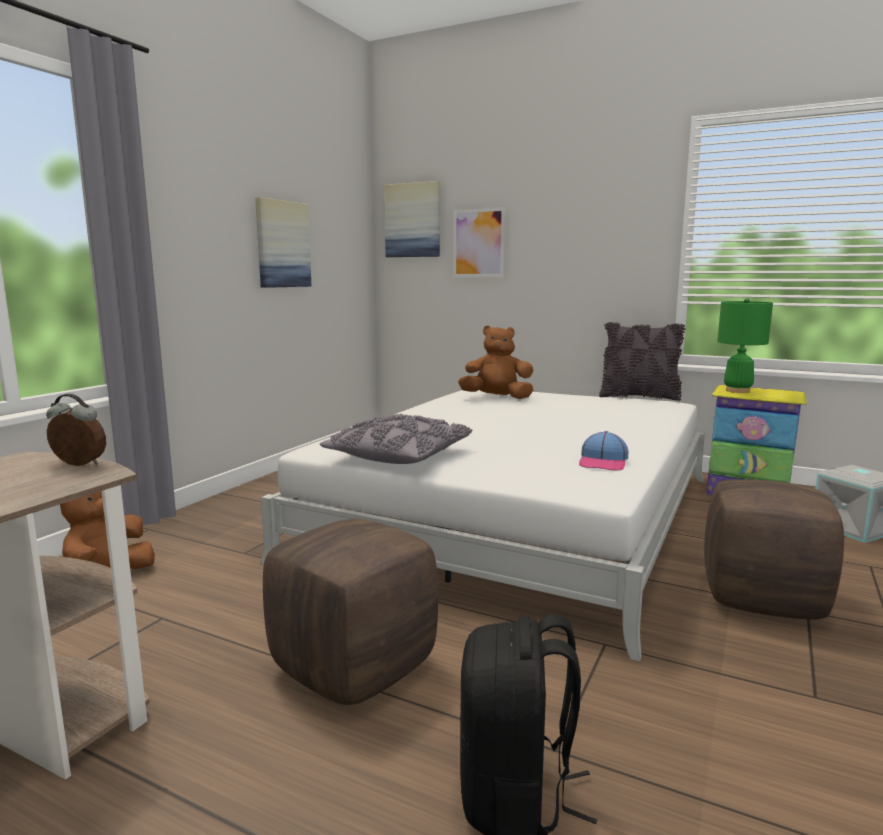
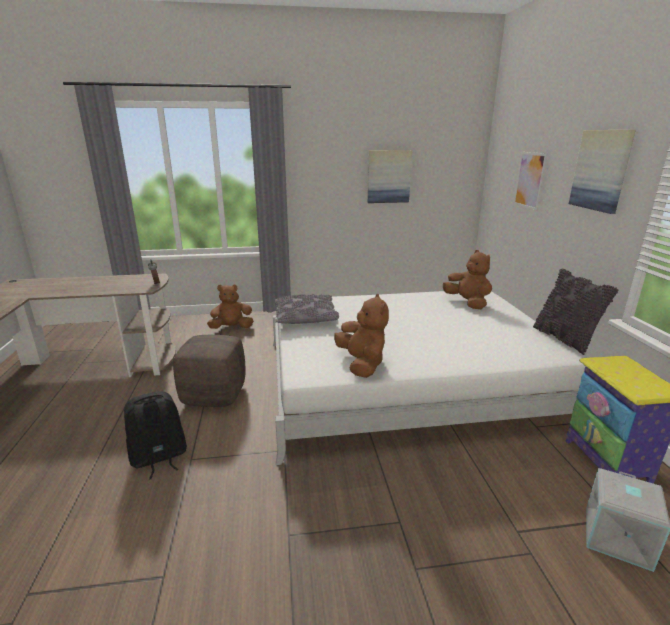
camera: 55 degrees right, 10 degrees up
picture [384,181,440,257] -> picture moved to [569,130,636,214]
cap [579,431,628,471] -> brown plush toy [334,294,389,378]
brown ottoman [704,479,844,620] -> none
green table lamp [717,298,773,393] -> none

